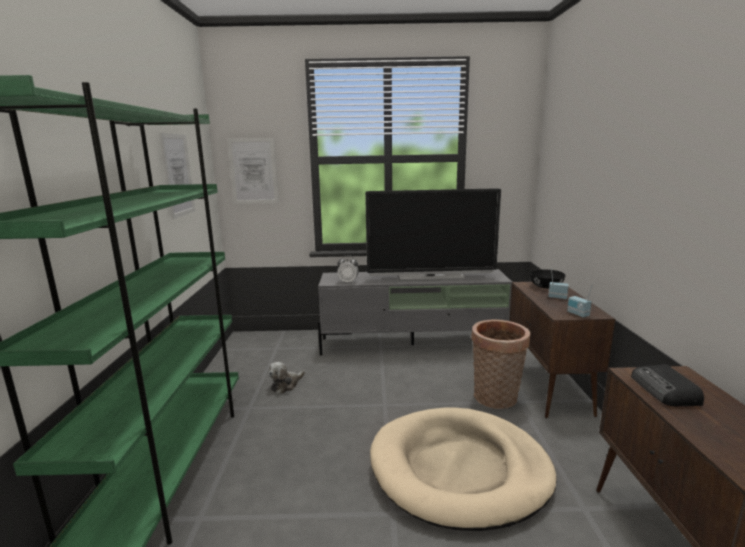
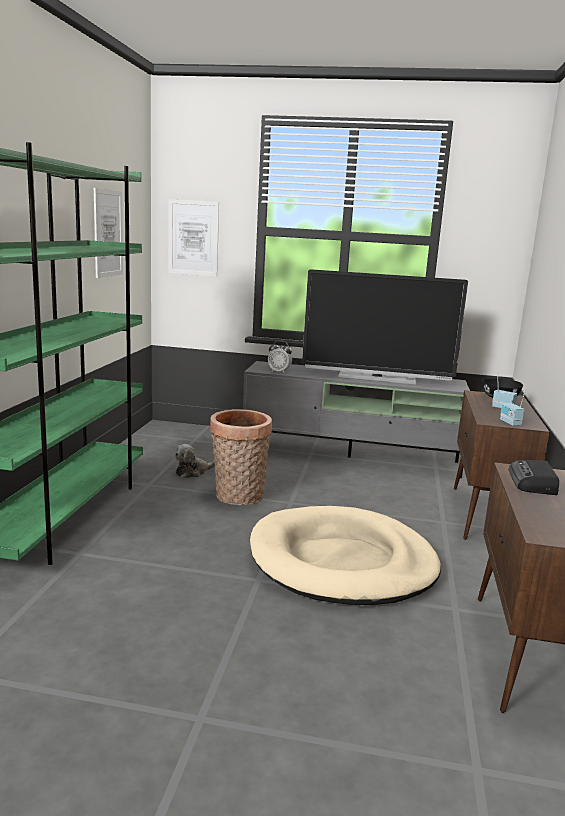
camera: 10 degrees right, 0 degrees up
basket [471,319,530,409] -> basket moved to [210,409,272,505]

